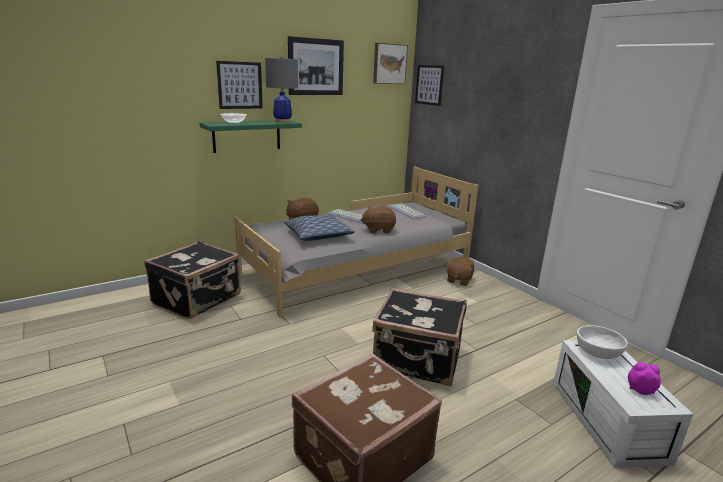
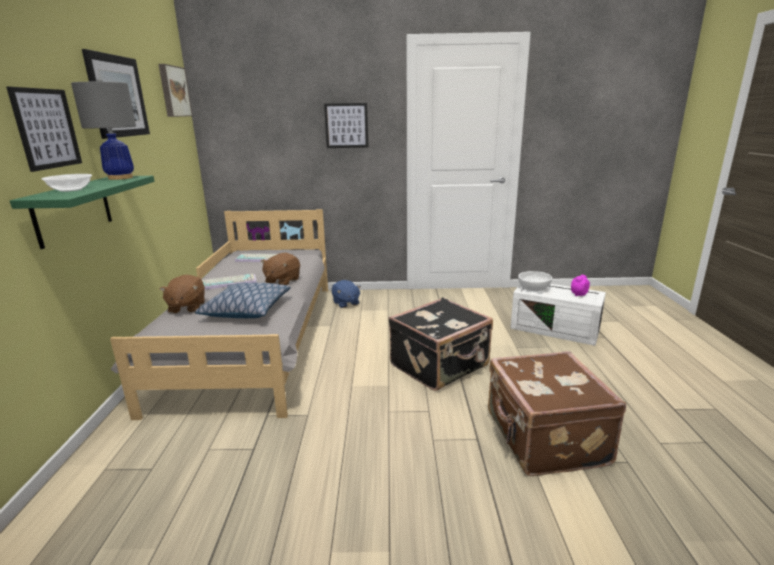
camera: 55 degrees left, 0 degrees up
black suitcase [144,241,241,319] -> none
picture [415,65,444,106] -> picture moved to [324,103,368,148]
brown plush toy [446,257,475,286] -> blue plush toy [332,280,361,308]

